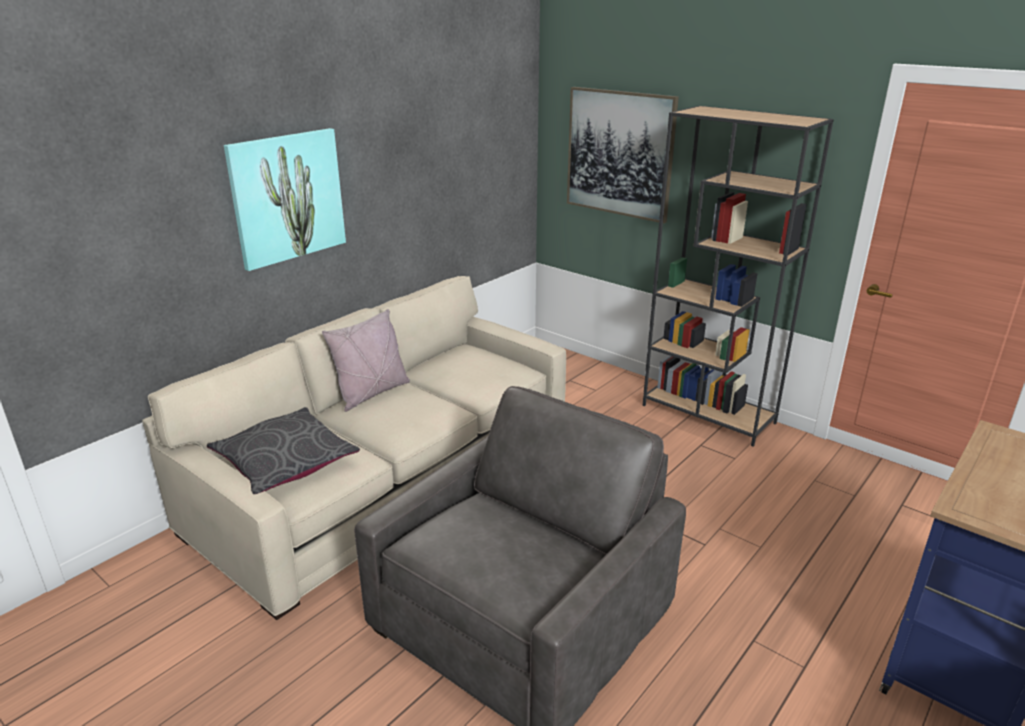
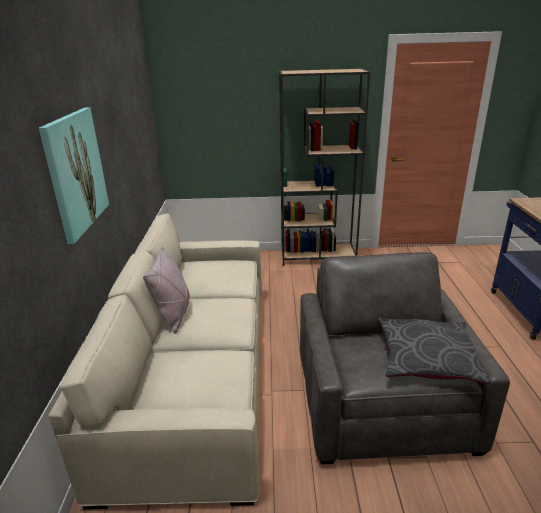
camera: 40 degrees left, 0 degrees up
grey pillow [207,407,360,494] -> grey pillow moved to [377,317,491,384]
picture [567,87,679,223] -> none

